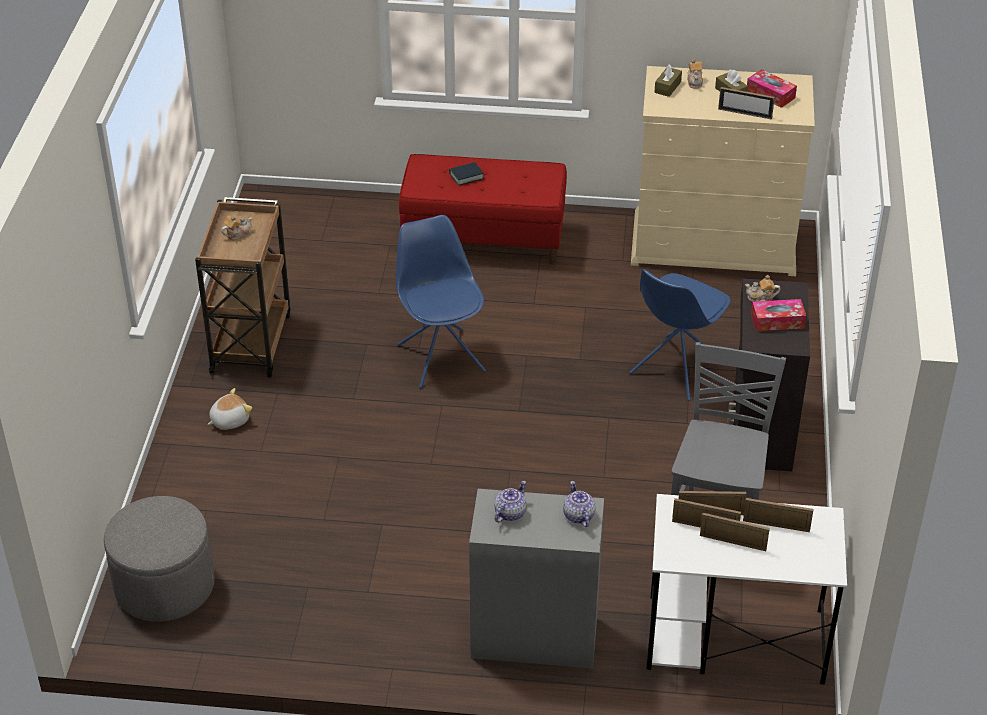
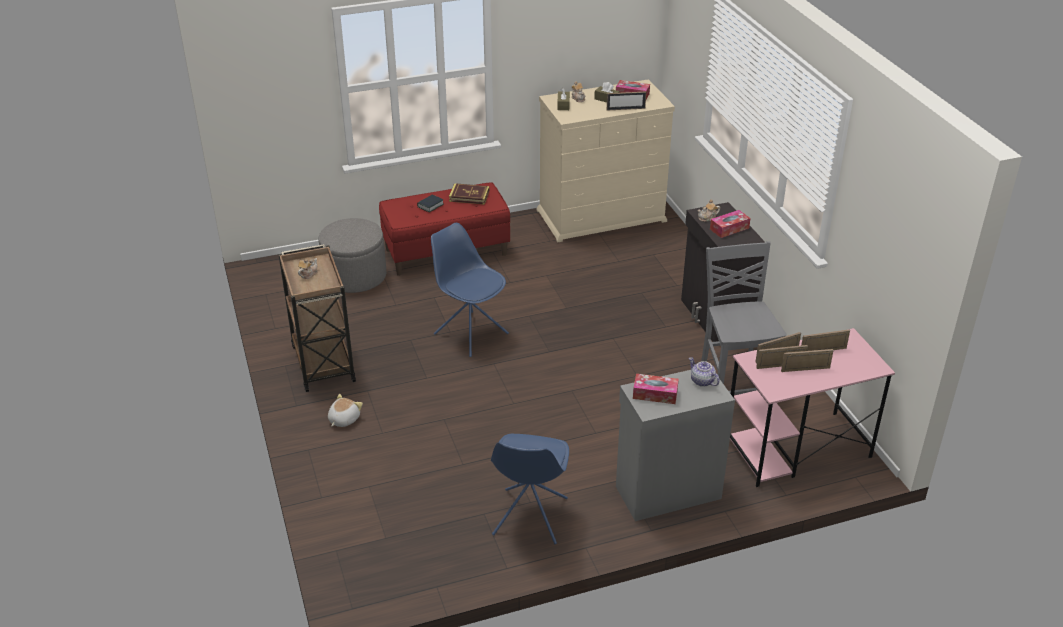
camera: 25 degrees left, 5 degrees down
grey ottoman [104,496,215,622] -> grey ottoman moved to [318,218,386,293]
teapot [494,481,527,522] -> tissue box [633,374,679,404]
blue chair [629,269,730,401] -> blue chair moved to [491,434,569,544]
white desk [646,494,847,685] -> pink desk [730,328,895,487]
none -> book [449,183,489,205]

